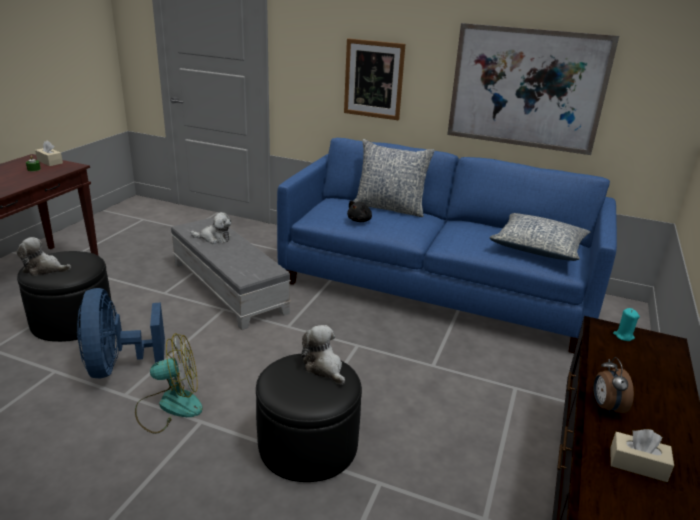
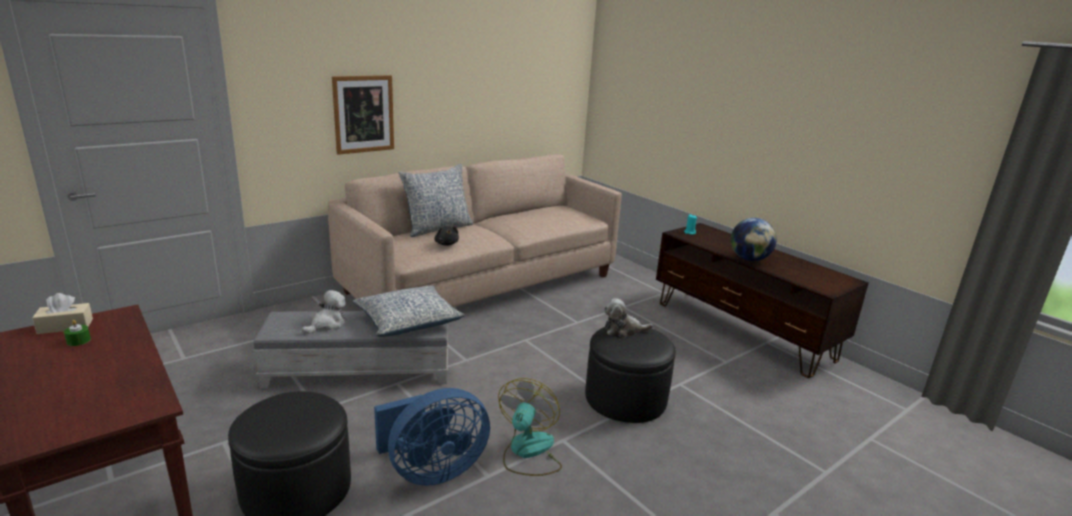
camera: 60 degrees left, 5 degrees down
plush toy [17,237,71,276] -> none
blue fan [77,288,165,378] -> blue fan turned 45 degrees counterclockwise [374,388,490,486]
blue sofa [277,138,617,353] -> beige sofa [328,154,622,307]
picture [447,23,619,155] -> none
pillow [489,213,590,261] -> pillow moved to [353,285,465,337]
alarm clock [593,357,634,415] -> globe [731,218,777,261]
beige tissue box [610,429,674,482] -> none

